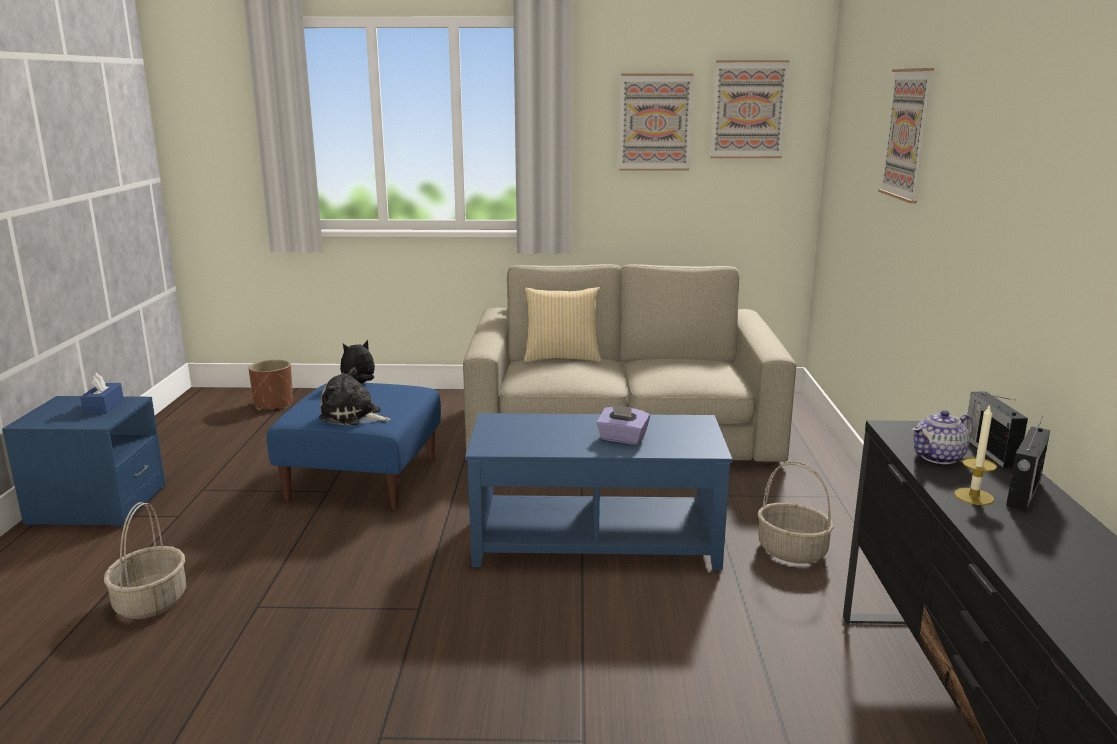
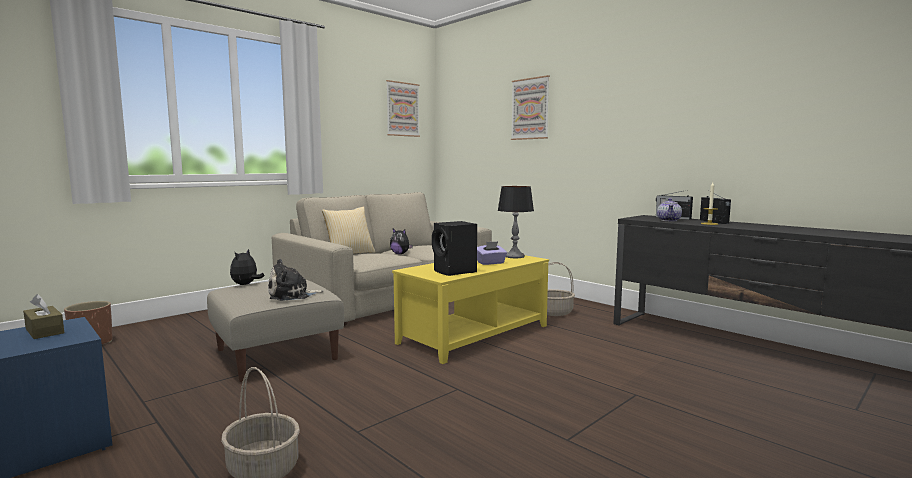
camera: 45 degrees left, 10 degrees down
blue tissue box [80,373,124,414] -> brown tissue box [23,294,64,339]
blue ottoman [266,383,441,510] -> beige ottoman [207,280,344,382]
blue coffee table [465,413,733,570] -> yellow coffee table [392,252,549,364]
picture [619,73,694,171] -> none
none -> plush toy [390,229,413,254]
none -> black speaker [432,221,477,276]
none -> table lamp [498,186,534,258]

